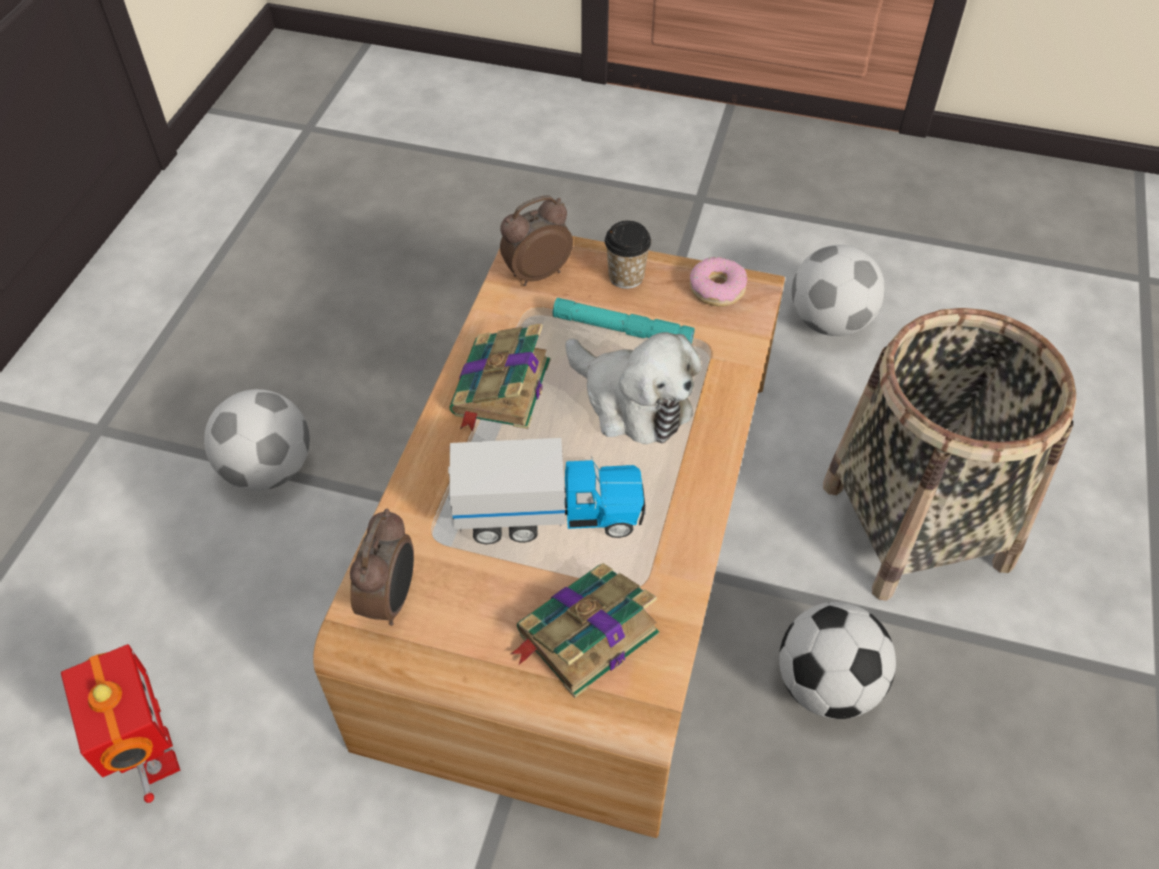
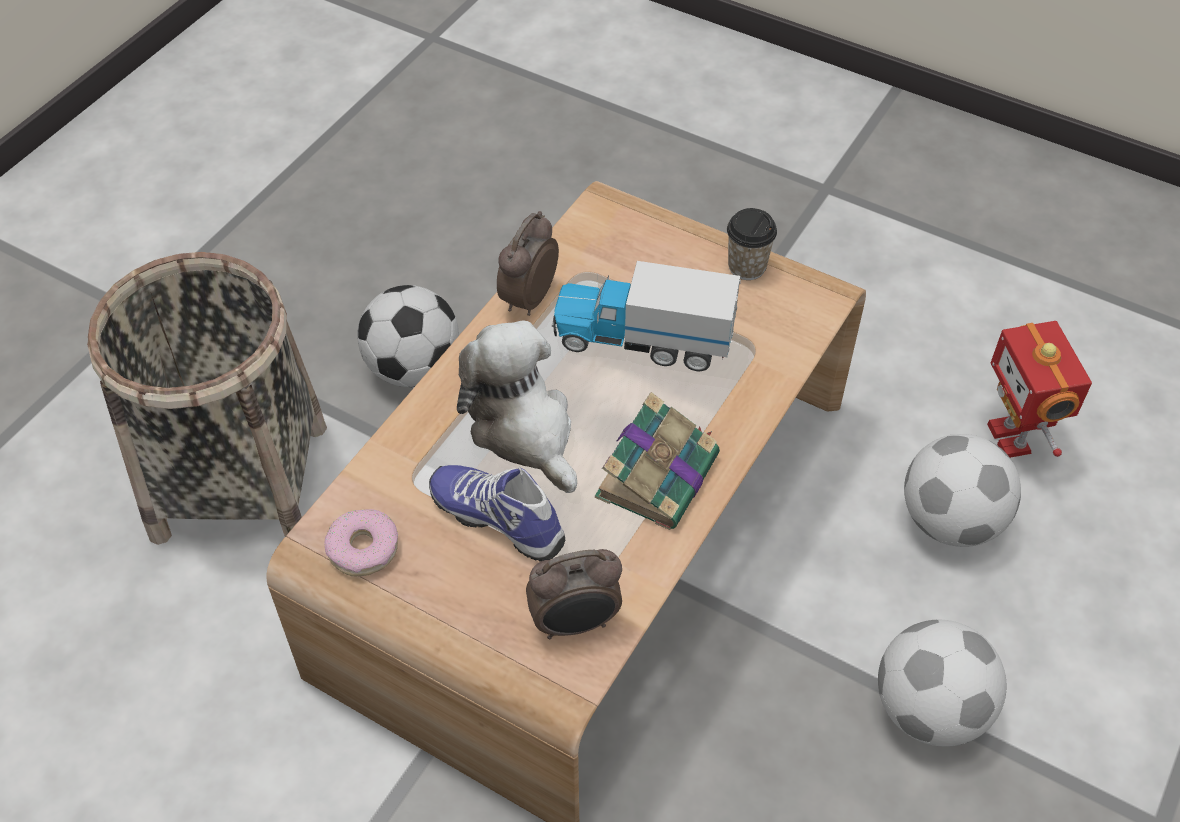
camera: 165 degrees left, 0 degrees up
alarm clock [350,509,414,626] -> alarm clock moved to [497,211,559,316]
book [510,563,659,698] -> none
turquoise flashlight [553,298,695,344] -> shoe [429,465,565,562]
cup [605,221,651,289] -> cup moved to [727,208,777,280]
football [792,245,885,336] -> football moved to [904,434,1021,547]

